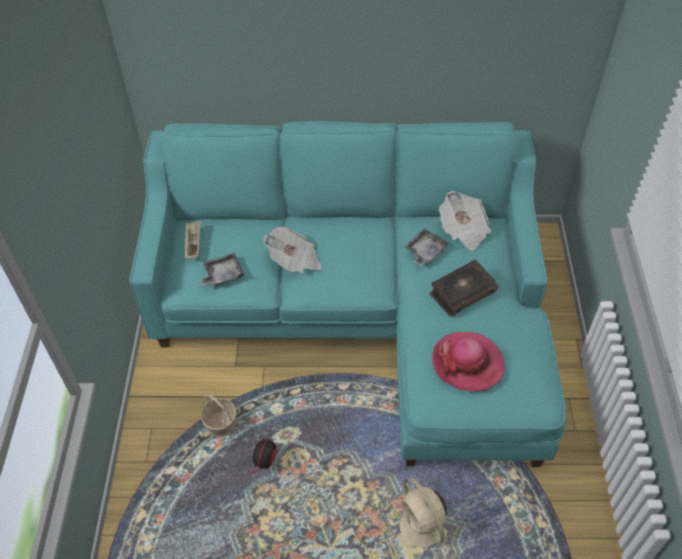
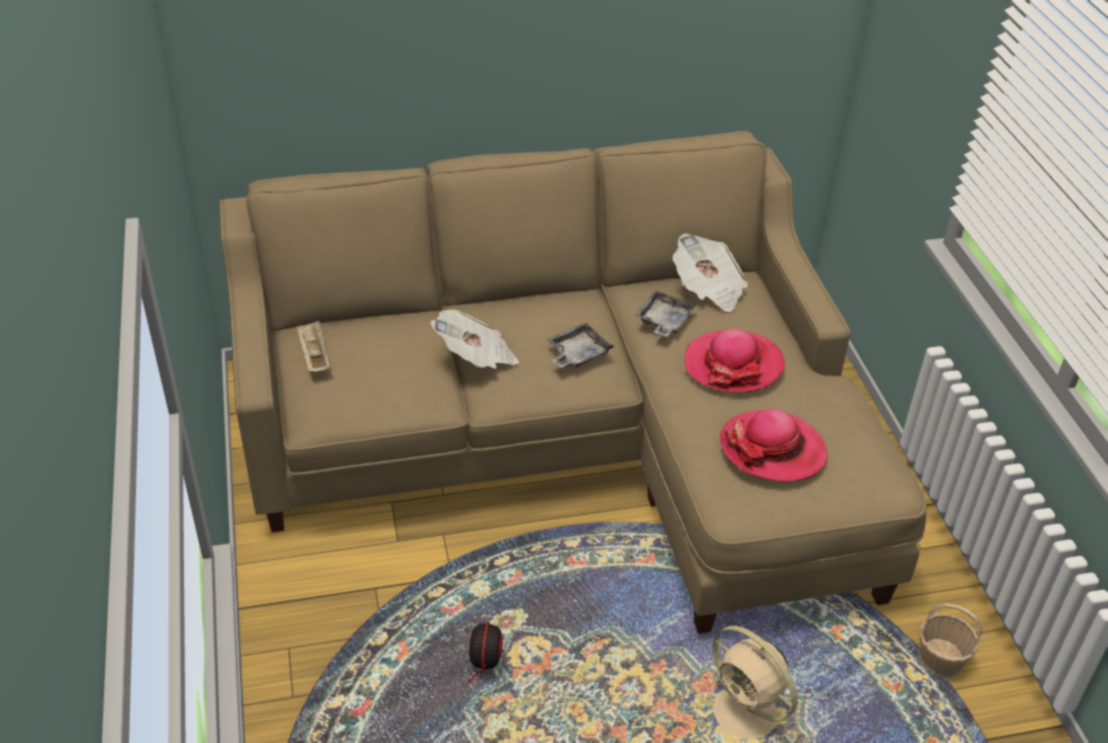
camera: 15 degrees left, 10 degrees down
turquoise sofa [129,121,566,467] -> beige sofa [220,131,927,634]
grey tray [199,253,244,286] -> grey tray moved to [546,323,614,368]
basket [200,394,237,437] -> basket moved to [918,603,982,679]
book [429,260,498,317] -> hat [684,329,785,392]

